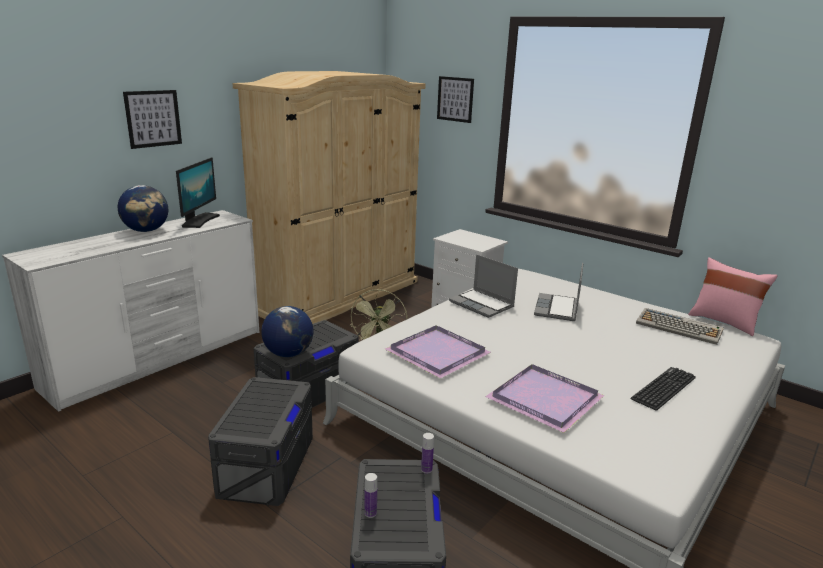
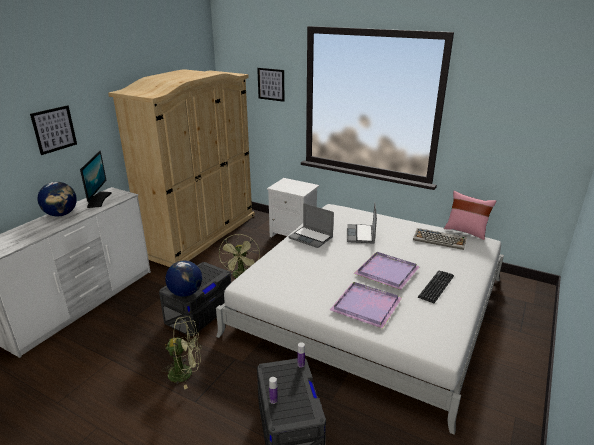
camera: 10 degrees left, 5 degrees up
grey storage box [208,377,313,506] -> green fan [162,316,201,389]
purple tray [385,325,491,378] -> purple tray moved to [354,252,420,290]

